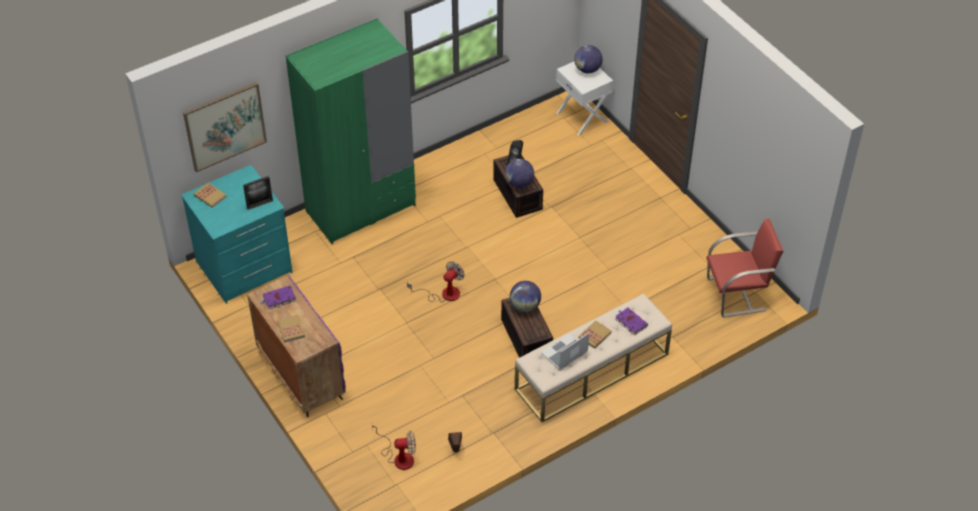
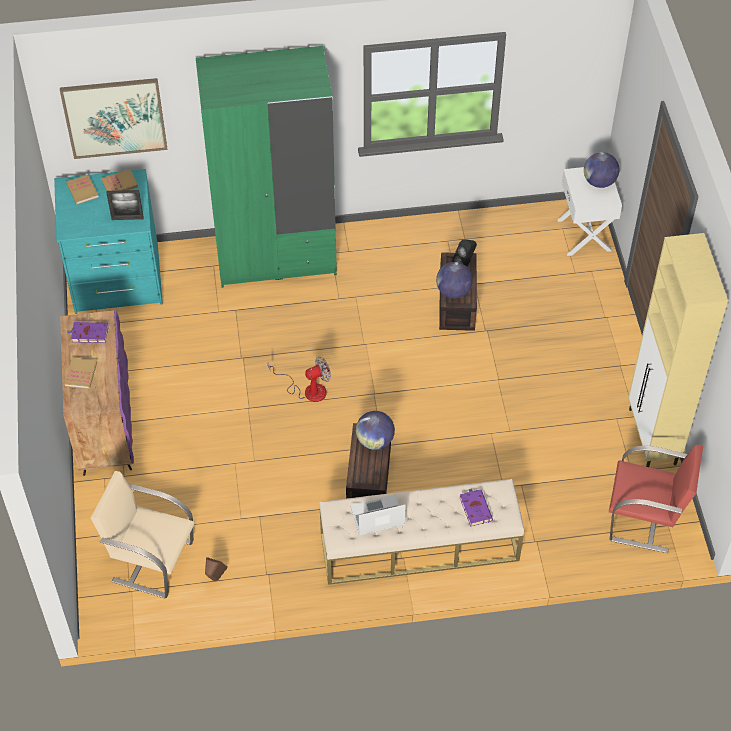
camera: 25 degrees right, 5 degrees up
fan [372,426,416,470] -> beige chair [91,471,195,599]
book [579,320,612,349] -> book moved to [101,169,138,191]
none -> beige cabinet [628,233,728,467]

